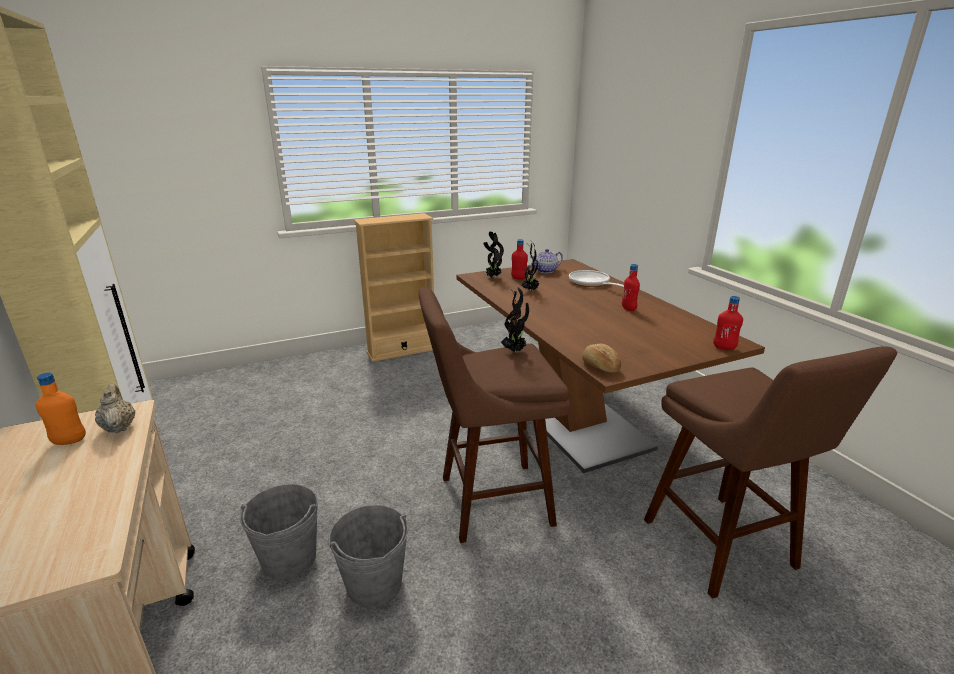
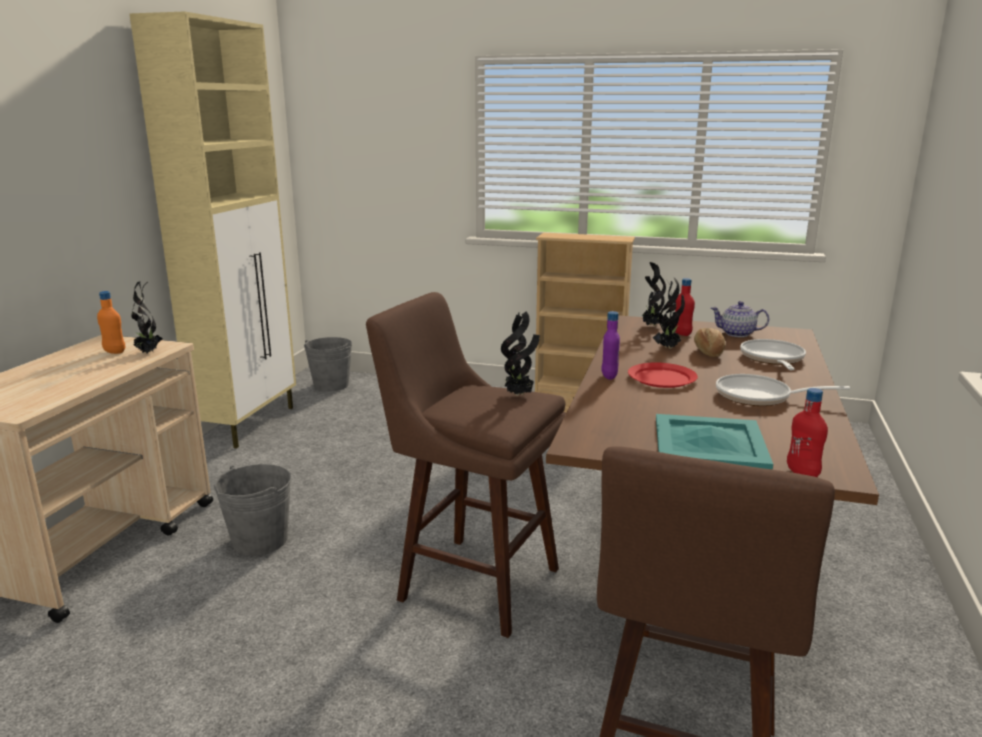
camera: 40 degrees right, 5 degrees down
beige teapot [95,384,135,433] -> potted plant [131,281,163,353]
grey bucket [329,505,408,608] -> grey bucket moved to [304,337,352,392]
bread [582,344,621,373] -> bread moved to [694,328,725,357]
red bottle [622,264,640,311] -> frying pan [716,374,850,406]
none -> purple bottle [602,311,620,380]
none -> red plate [628,362,698,388]
none -> turquoise tray [656,414,773,469]

